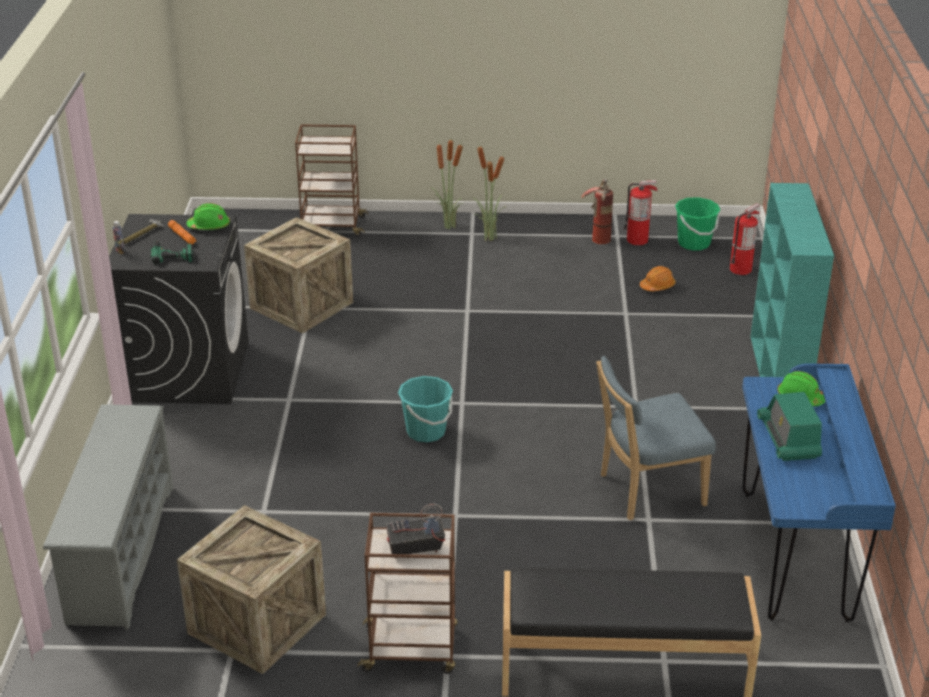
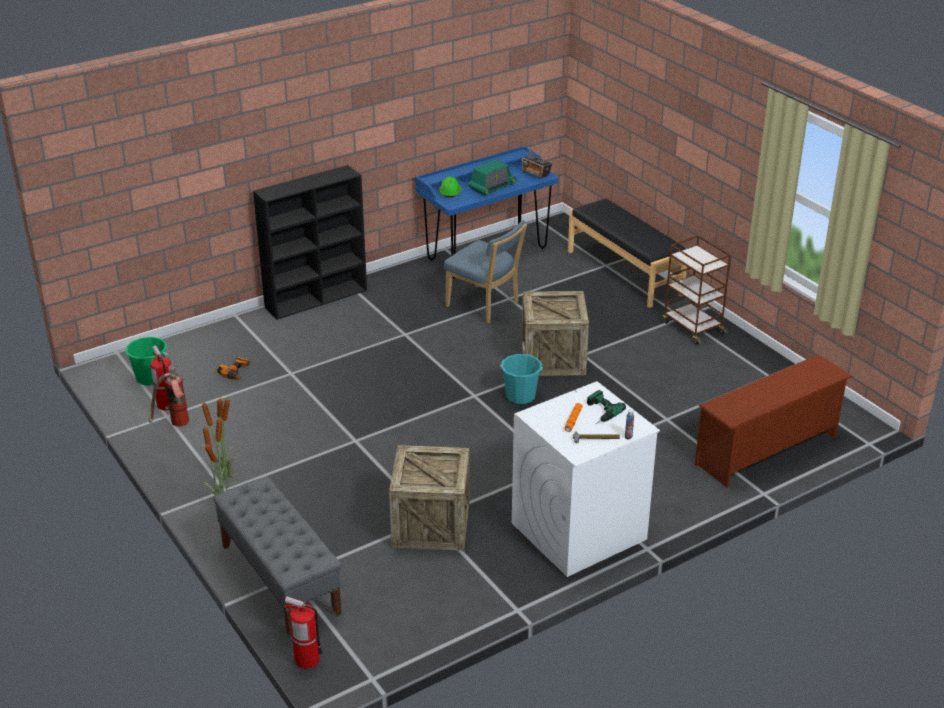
camera: 125 degrees left, 0 degrees up
grey shoe rack [43,404,173,629] -> brown shoe rack [695,355,853,487]
black washing machine [109,214,249,404] -> white washing machine [512,381,660,577]
crate [177,505,326,674] -> crate moved to [522,291,589,376]
green hard hat [187,203,230,230] -> none
brown cart [295,124,368,237] -> grey bench [213,477,341,637]
radio [386,504,445,558] -> radio moved to [521,140,552,179]
orange hard hat [640,266,676,291] -> power drill [217,357,250,381]
fire extinguisher [730,203,760,275] -> fire extinguisher moved to [284,596,323,669]
turquoise bookcase [750,183,834,377] -> black bookcase [253,165,367,320]

